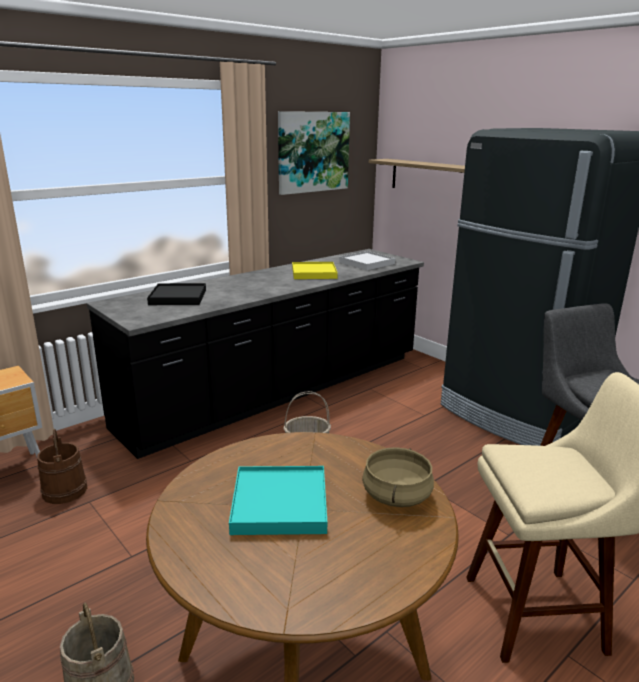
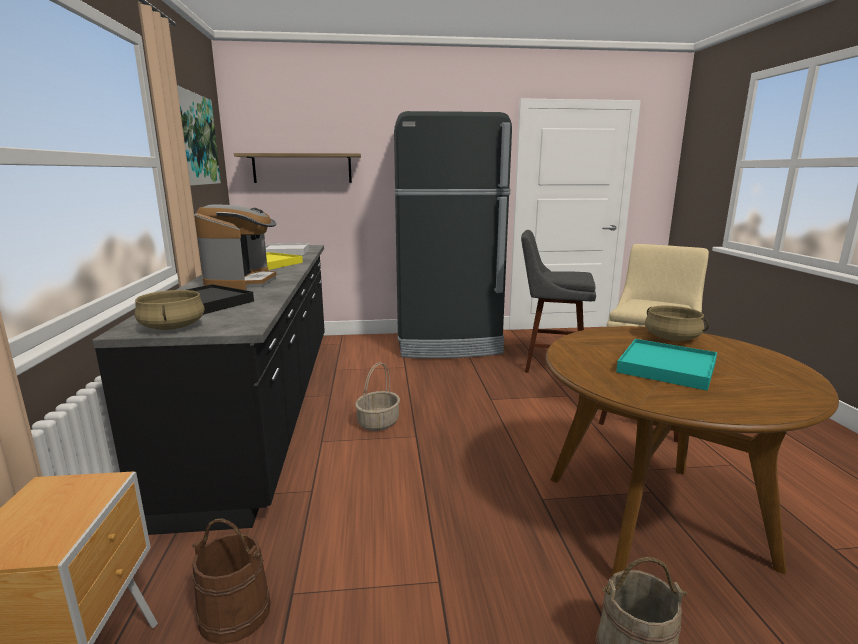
camera: 55 degrees left, 5 degrees down
none -> beige cooking pot [134,290,205,330]
none -> coffee machine [194,204,276,290]

